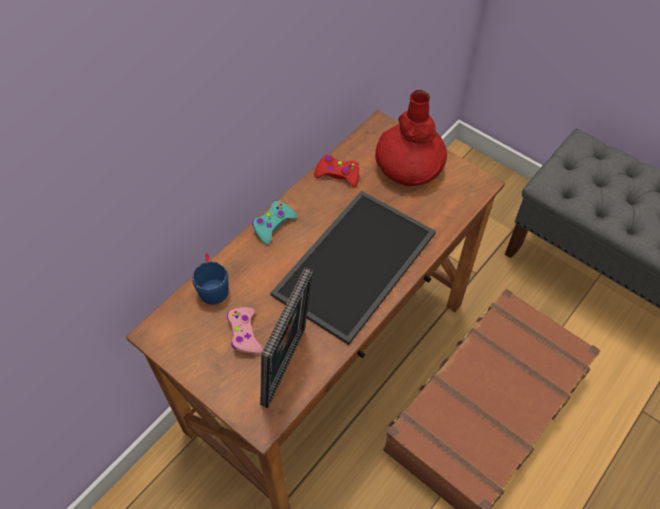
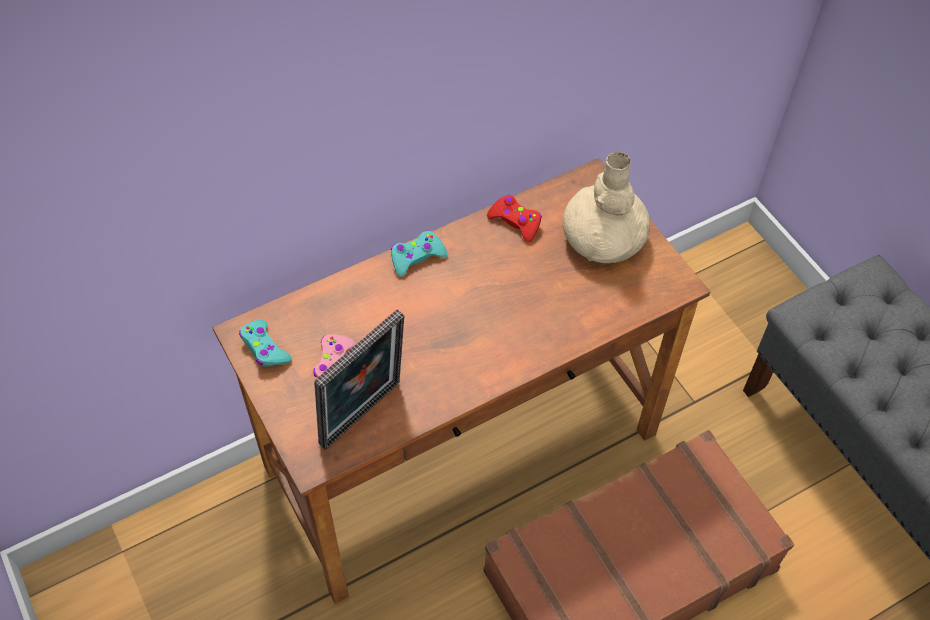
camera: 20 degrees right, 0 degrees up
blue mug [192,253,229,304] -> none
tray [271,191,436,345] -> none
red vase [375,90,447,187] -> beige vase [563,152,650,263]
none -> turquoise game controller [239,320,292,367]

